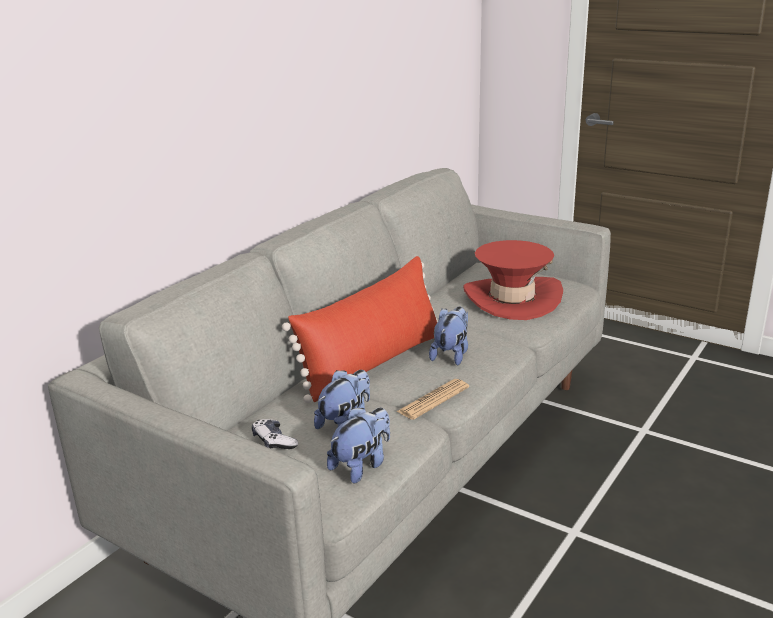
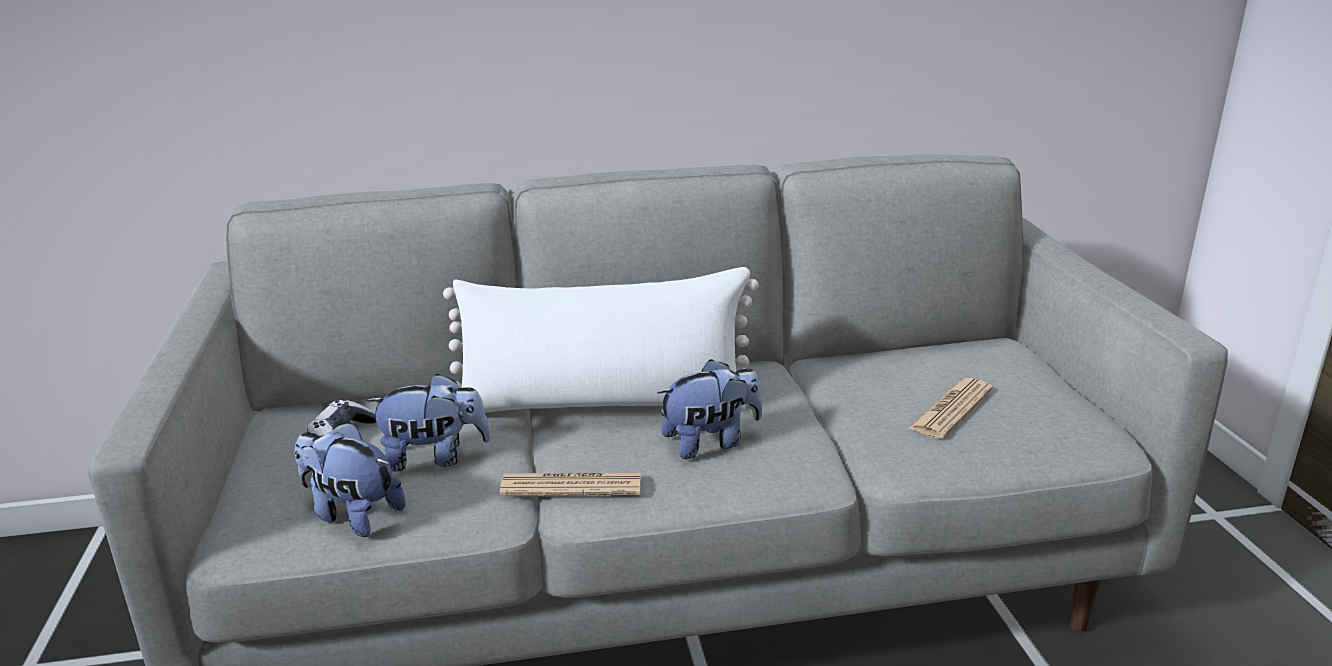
camera: 45 degrees right, 0 degrees up
red pillow [282,256,437,403] -> white pillow [443,267,759,413]
plush toy [327,408,390,484] -> plush toy turned 150 degrees counterclockwise [294,422,406,537]
red hat [463,240,563,320] -> newspaper [908,378,993,439]

